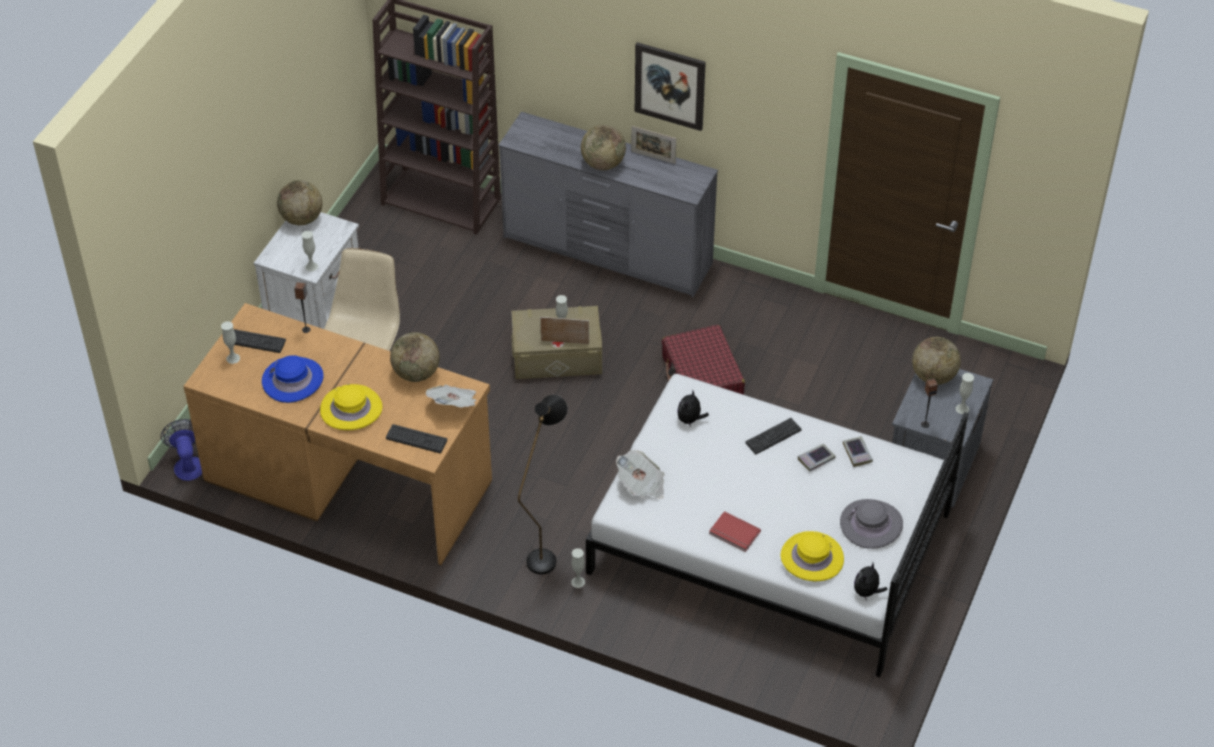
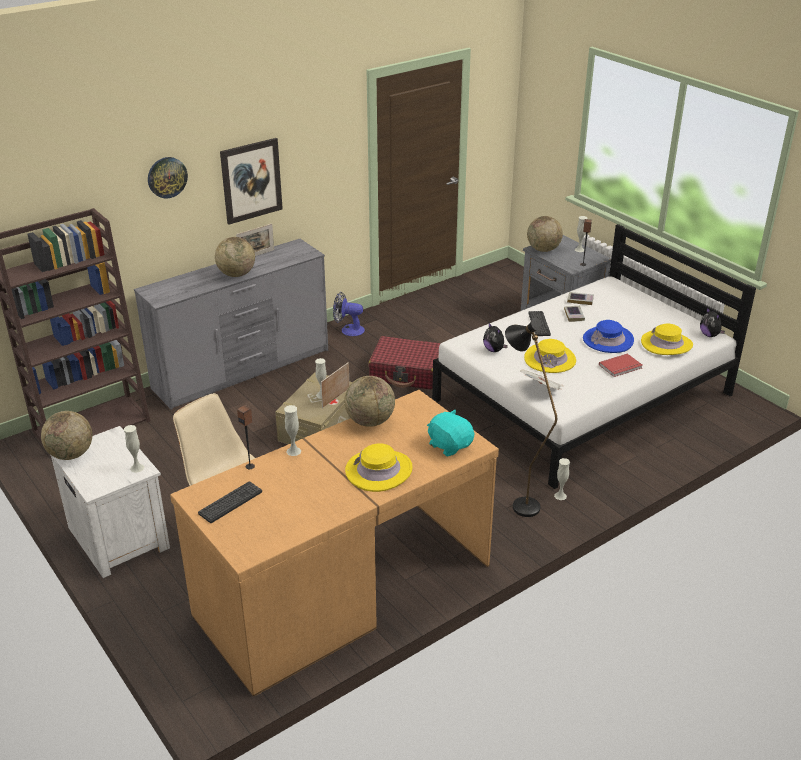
camera: 60 degrees left, 15 degrees down
fan [160,419,202,481] -> fan moved to [333,292,365,336]
white vase [221,321,240,364] -> white vase moved to [284,405,301,456]
blue hat [262,355,323,403] -> blue hat moved to [583,320,634,353]
keyboard [386,424,447,453] -> turquoise plush toy [427,410,475,456]
newspaper [426,384,477,408] -> none
grey hat [840,499,903,549] -> none
none -> wall clock [148,157,188,198]
none -> yellow hat [524,339,576,373]

